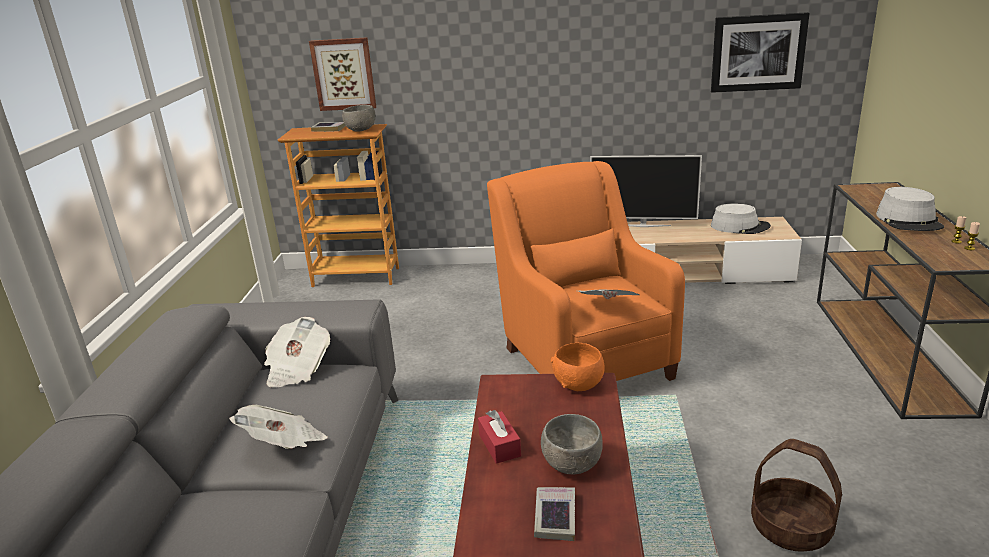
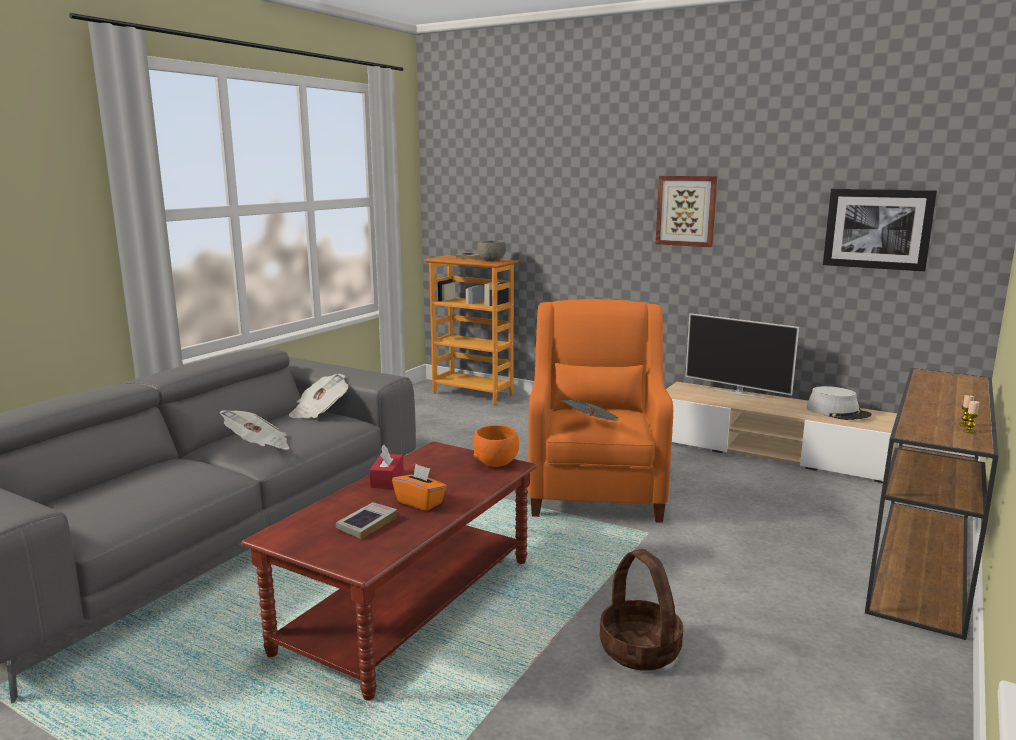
camera: 25 degrees right, 10 degrees down
picture [309,37,376,111] -> picture moved to [656,176,717,247]
grey bowl [541,414,603,474] -> orange tissue box [392,464,447,511]
grey hat [876,187,944,231] -> none

